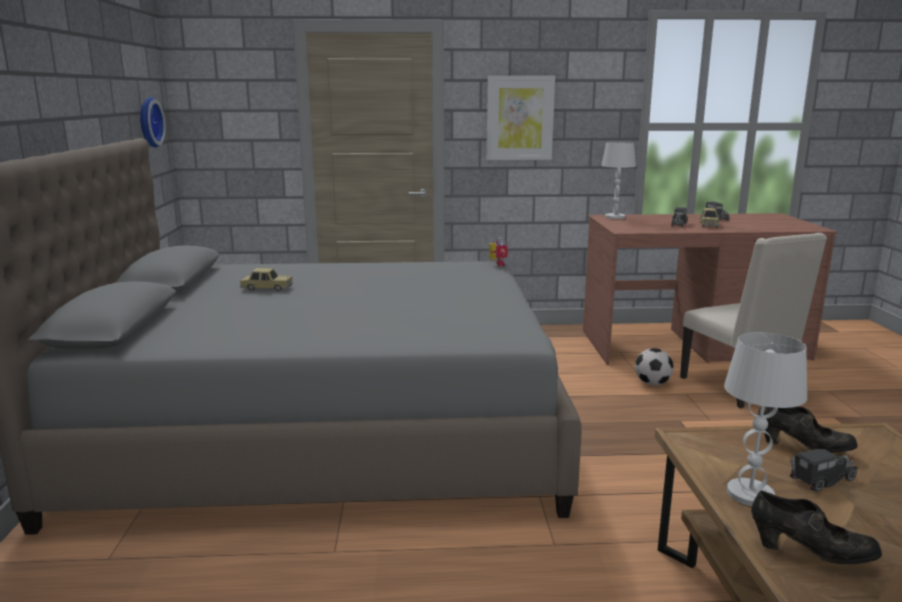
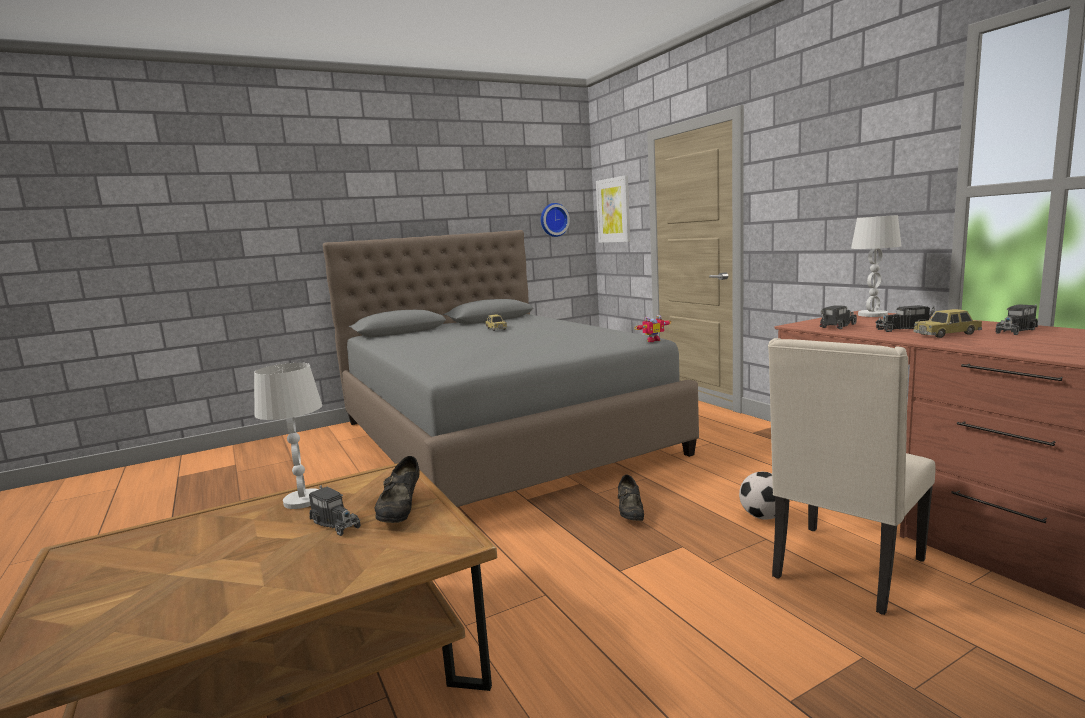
camera: 65 degrees right, 5 degrees down
picture [487,76,555,160] -> picture moved to [596,175,630,243]
black shoe [751,490,882,564] -> black shoe moved to [618,475,644,521]
none -> toy truck [820,305,857,329]

